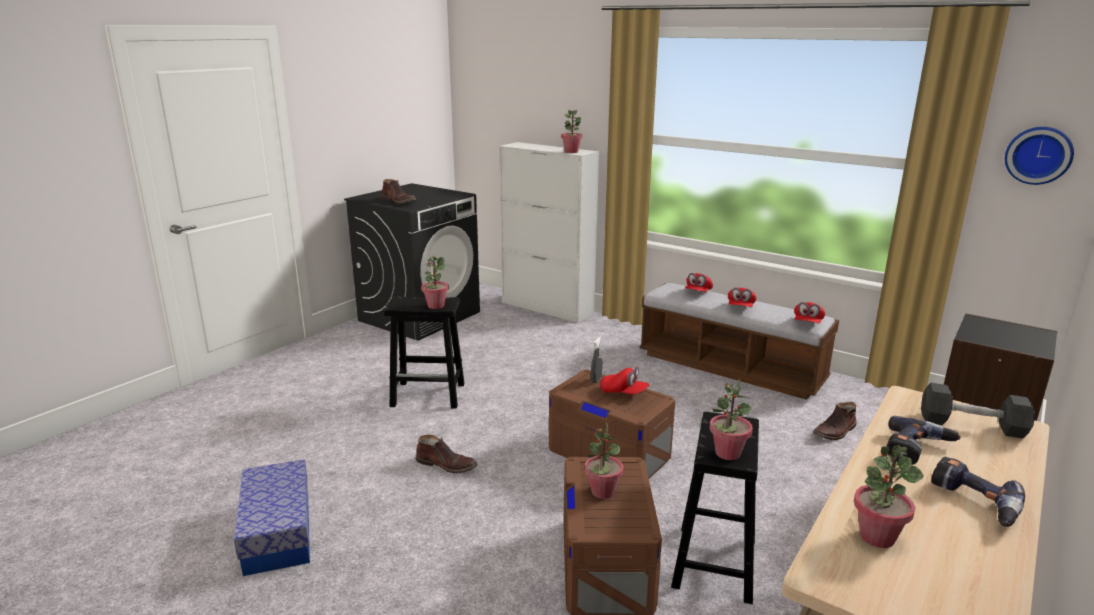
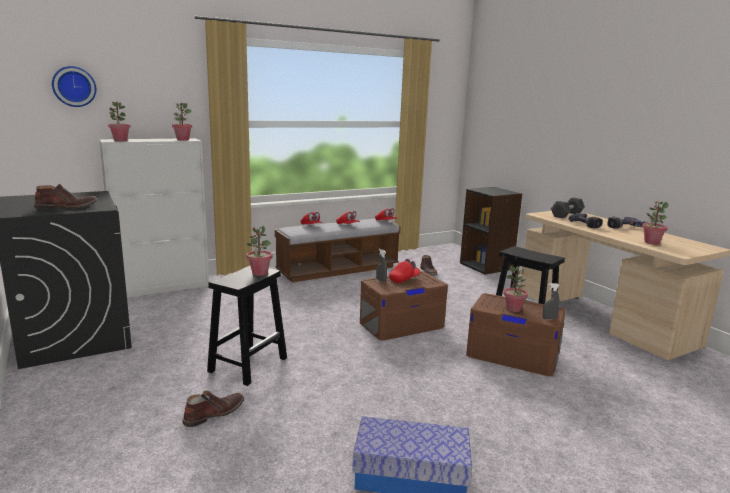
camera: 65 degrees left, 5 degrees down
brown boot [415,434,478,473] -> brown boot moved to [182,391,244,427]
potted plant [710,379,753,460] -> potted plant moved to [108,102,130,141]
wall clock [1005,127,1074,185] -> wall clock moved to [52,66,96,107]
none -> grey spray bottle [542,283,560,319]

